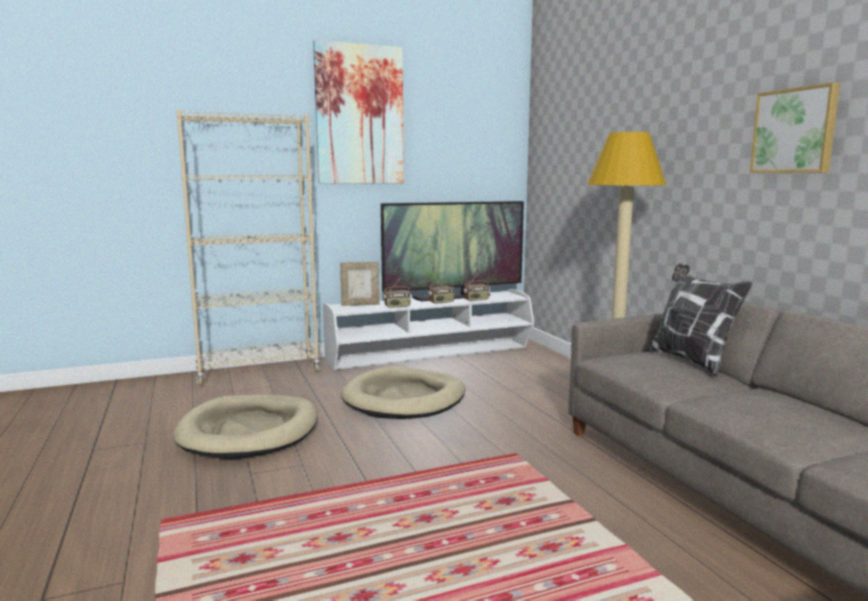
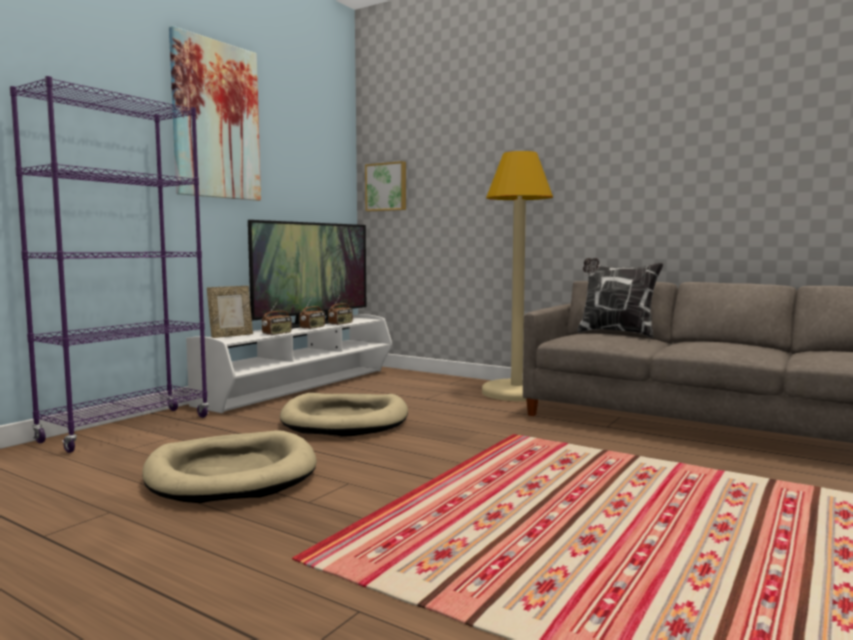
camera: 35 degrees left, 5 degrees down
beige bookcase [176,110,320,386] -> purple bookcase [10,76,209,453]
picture [750,82,840,173] -> picture moved to [365,161,406,211]

